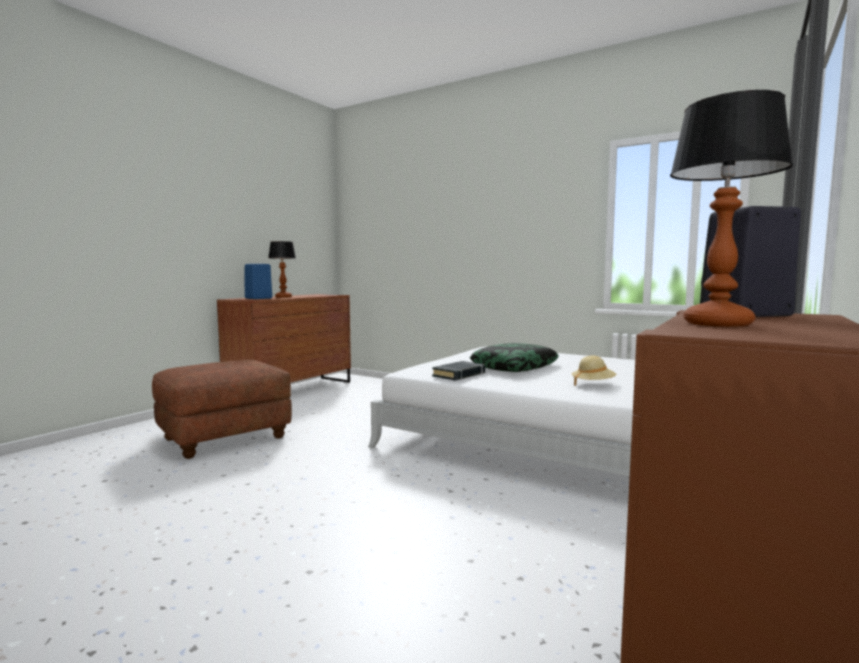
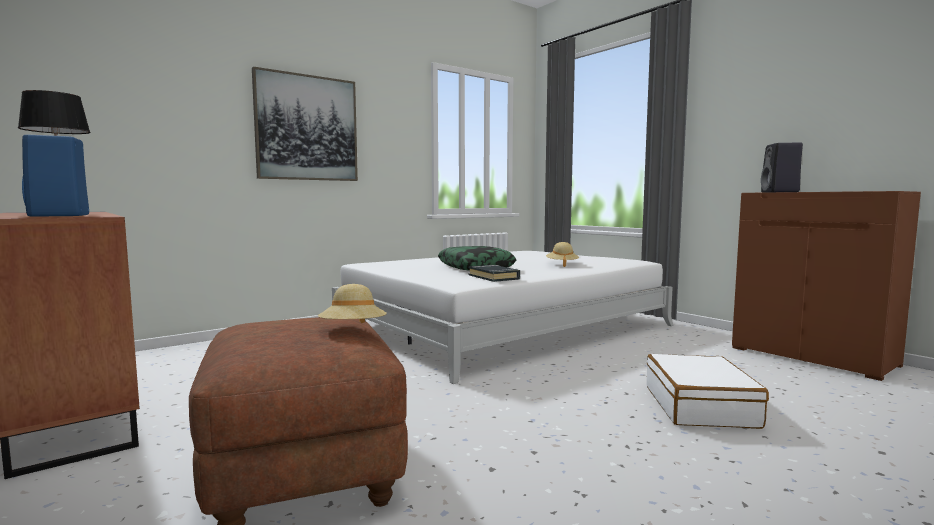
camera: 70 degrees left, 0 degrees up
table lamp [670,90,793,327] -> none
none -> picture [252,67,358,181]
none -> beige hat [318,284,387,323]
none -> white suitcase [646,354,769,429]

